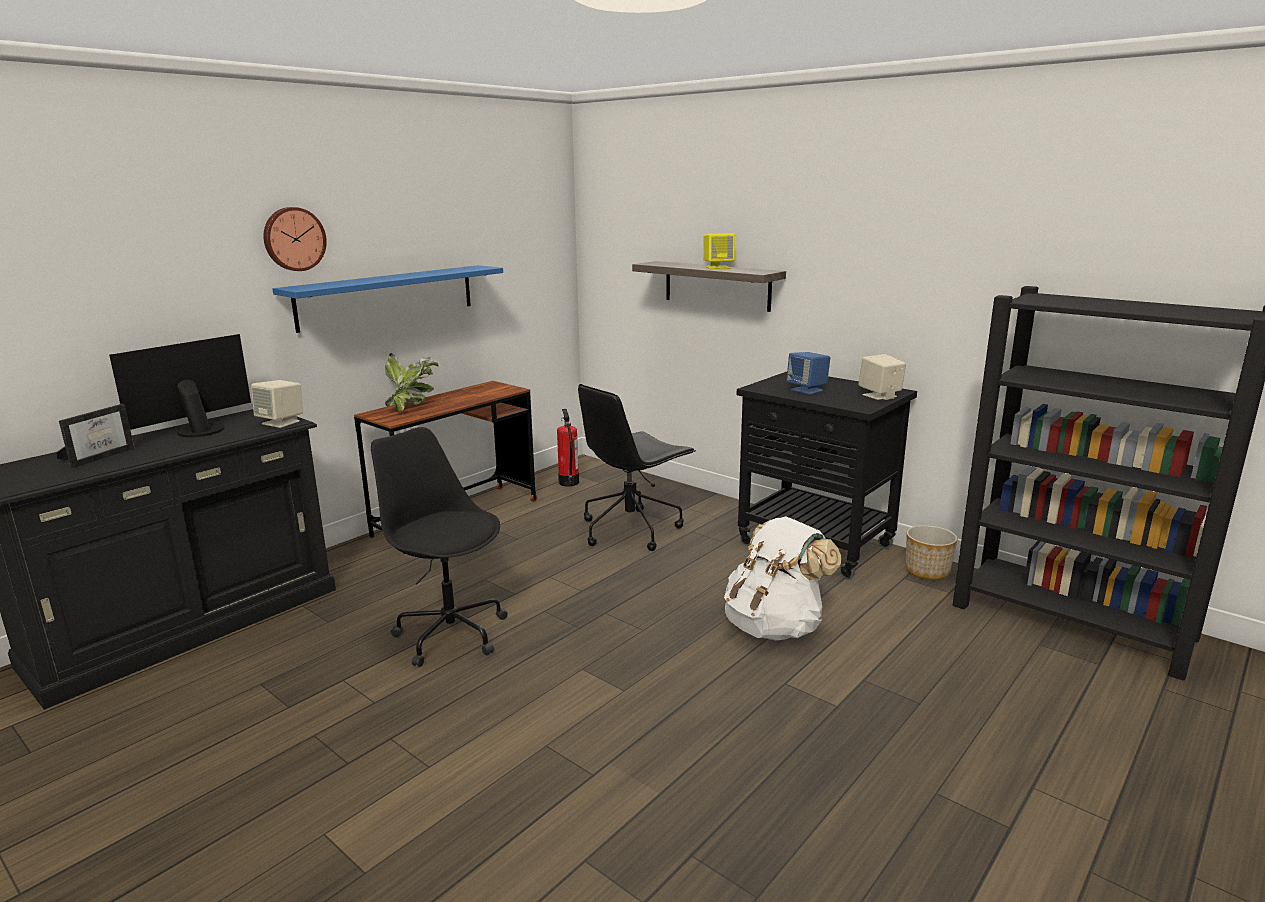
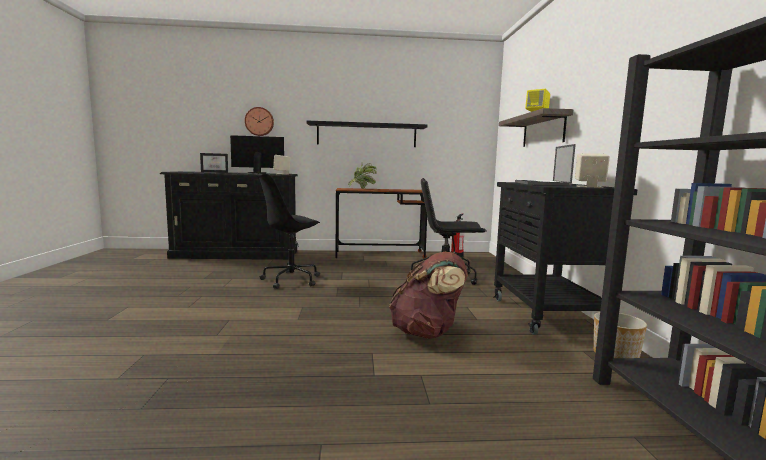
camera: 45 degrees right, 10 degrees down
wall clock [263,207,327,271] -> wall clock moved to [245,107,274,136]
blue shelf [273,265,503,333] -> black shelf [307,121,427,147]
black office chair [371,427,508,667] -> black office chair turned 120 degrees counterclockwise [255,173,320,289]
white backpack [724,517,842,641] -> brown backpack [389,252,468,339]
blue speaker [786,352,830,395] -> laptop [515,144,576,186]

